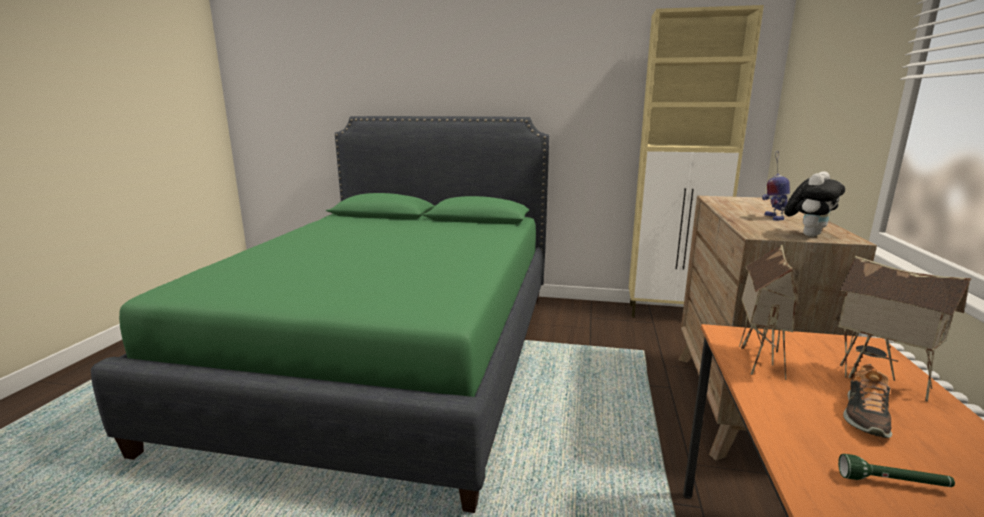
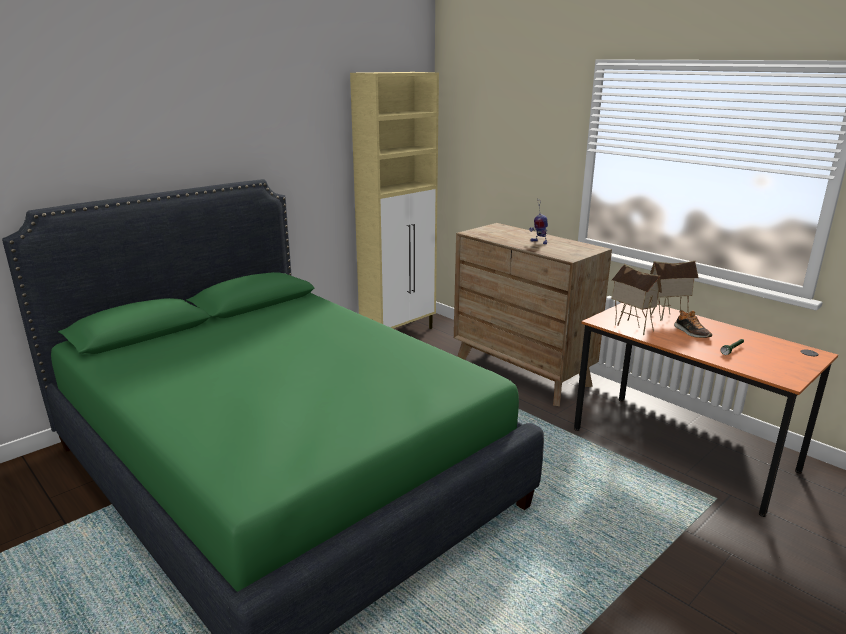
camera: 55 degrees left, 5 degrees up
plush toy [784,171,845,237] -> none

